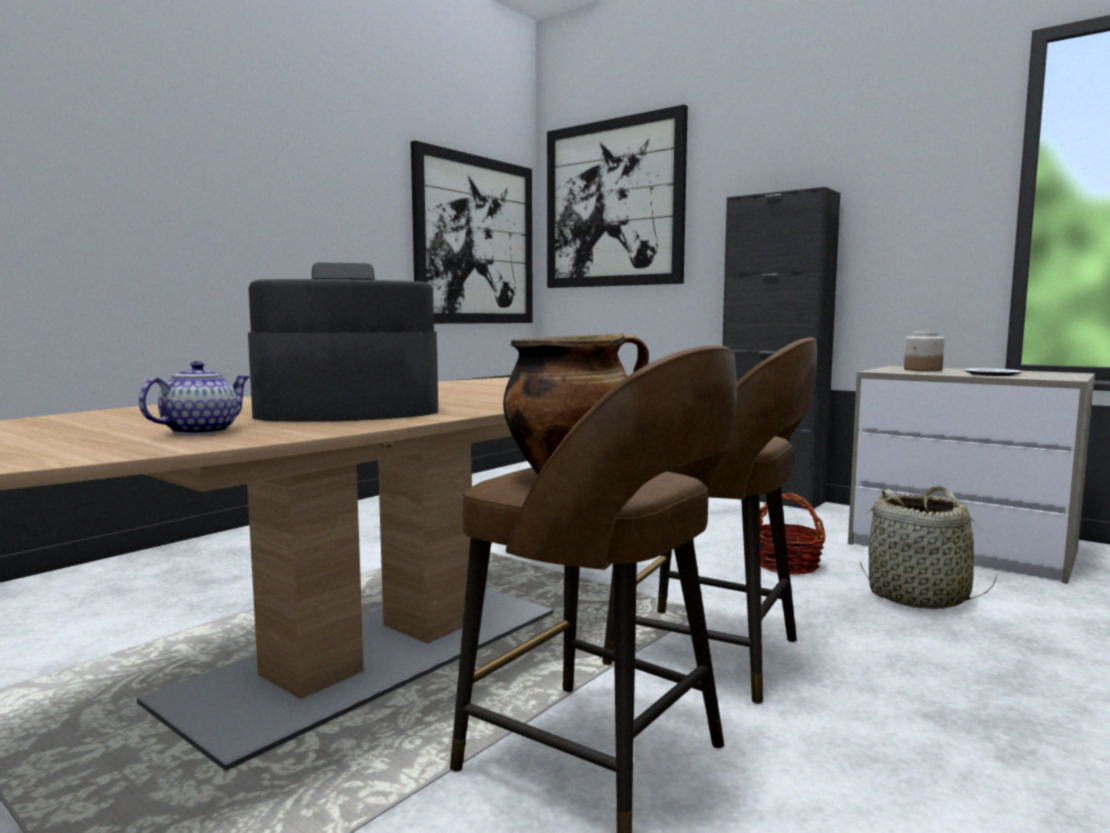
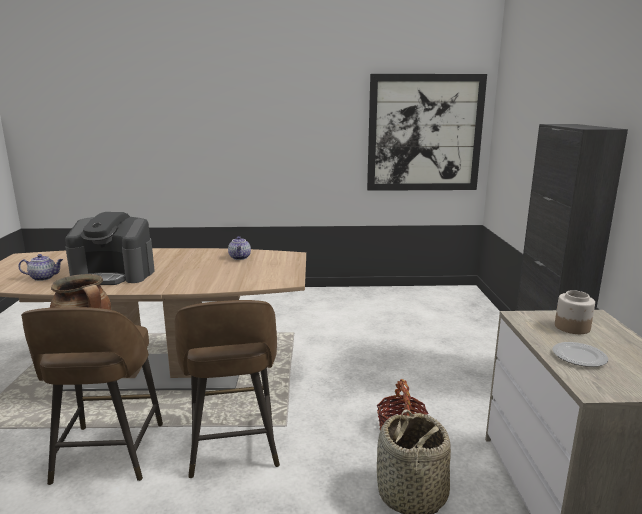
camera: 50 degrees right, 10 degrees up
coffee machine [248,262,438,422] -> coffee machine turned 150 degrees clockwise [65,212,155,285]
picture [547,104,688,288] -> none
none -> teapot [228,236,251,260]

